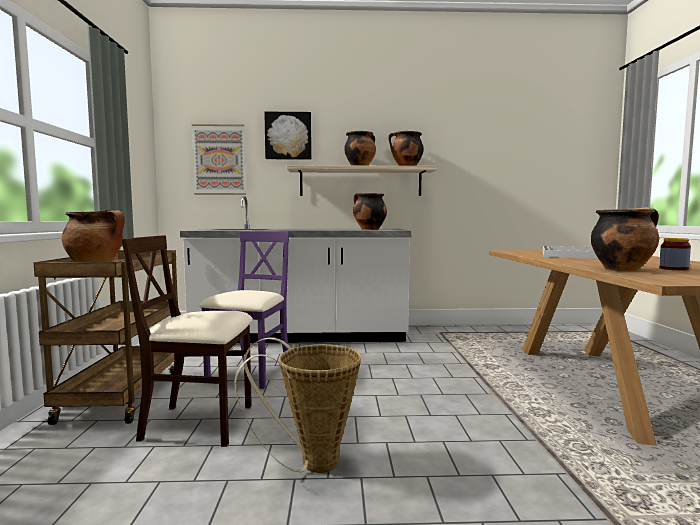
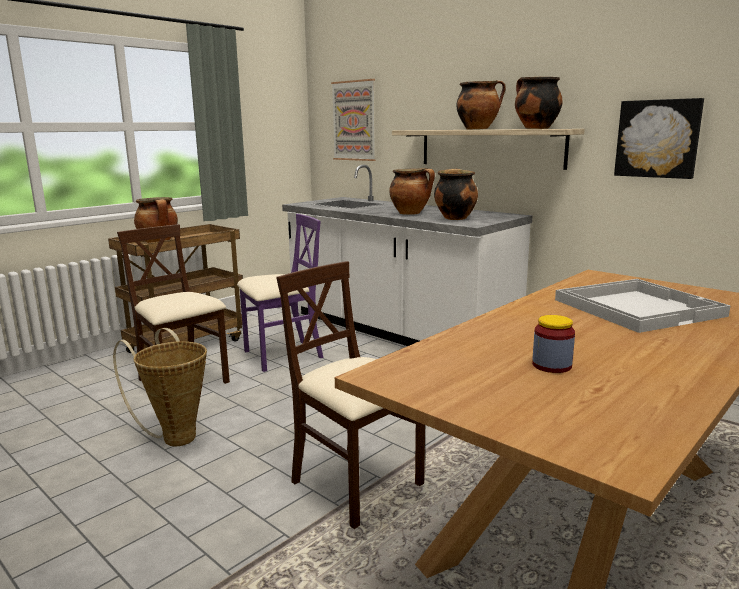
camera: 45 degrees right, 10 degrees up
picture [264,112,312,160] -> picture moved to [614,98,704,179]
cooking pot [591,207,659,271] -> cooking pot moved to [389,168,435,215]
none -> beige chair [276,261,425,529]

